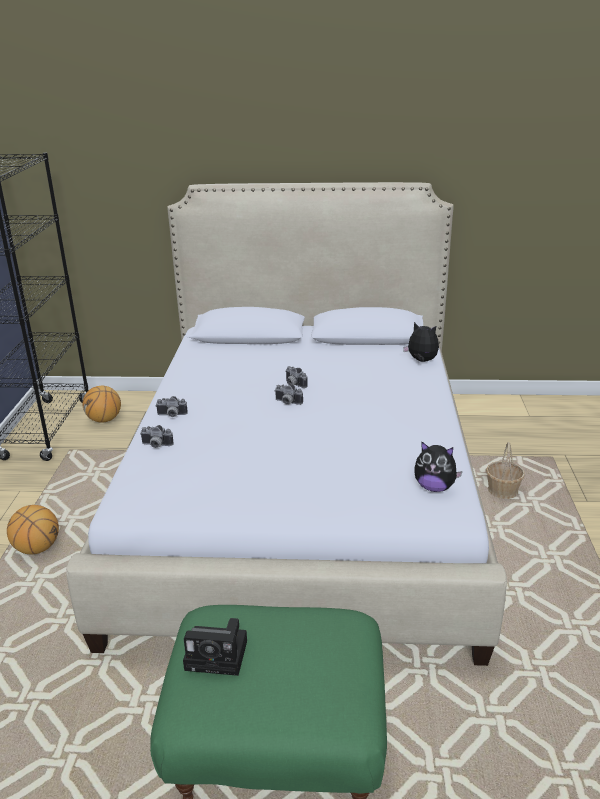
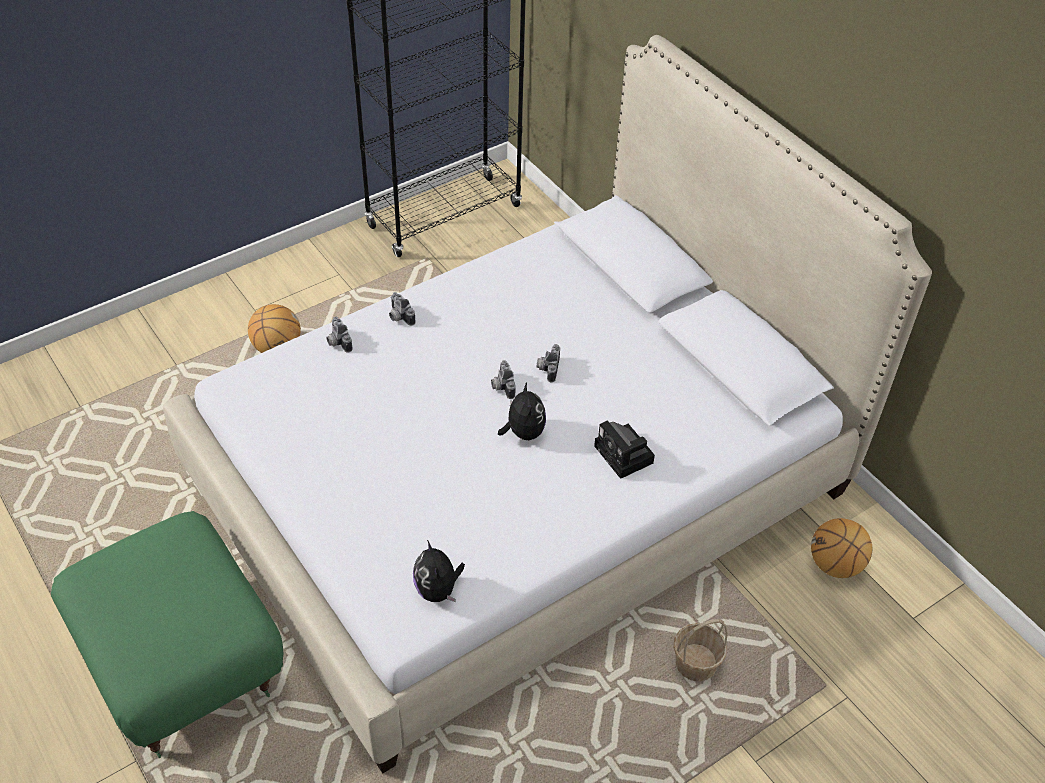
camera: 50 degrees right, 20 degrees up
basketball [83,386,121,423] -> basketball moved to [811,518,872,578]
camera [183,618,247,676] -> camera moved to [594,421,655,479]
plush toy [403,322,439,362] -> plush toy moved to [498,382,546,440]

